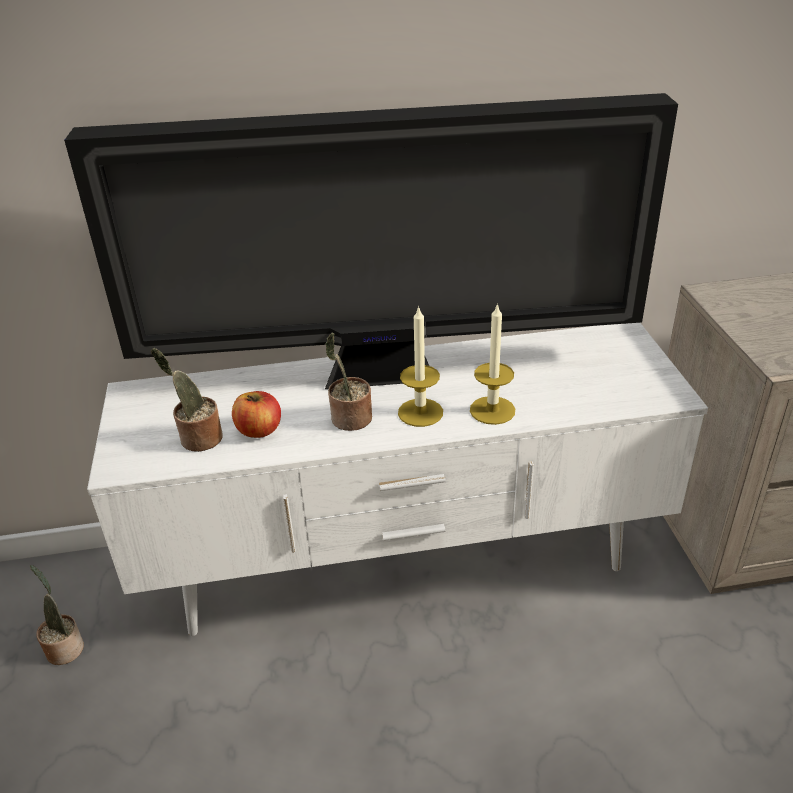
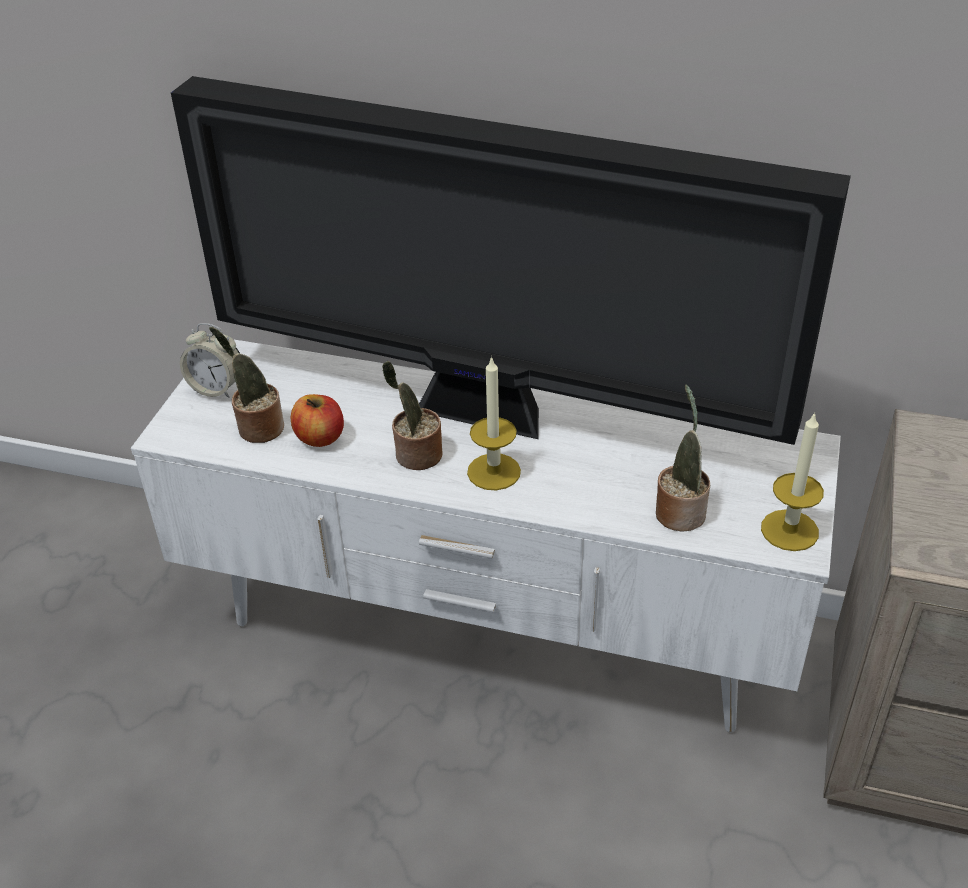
camera: 25 degrees right, 5 degrees up
potted plant [30,565,84,665] -> potted plant moved to [656,385,710,532]
candle [470,303,515,425] -> candle moved to [761,412,824,551]
none -> alarm clock [180,323,240,398]

